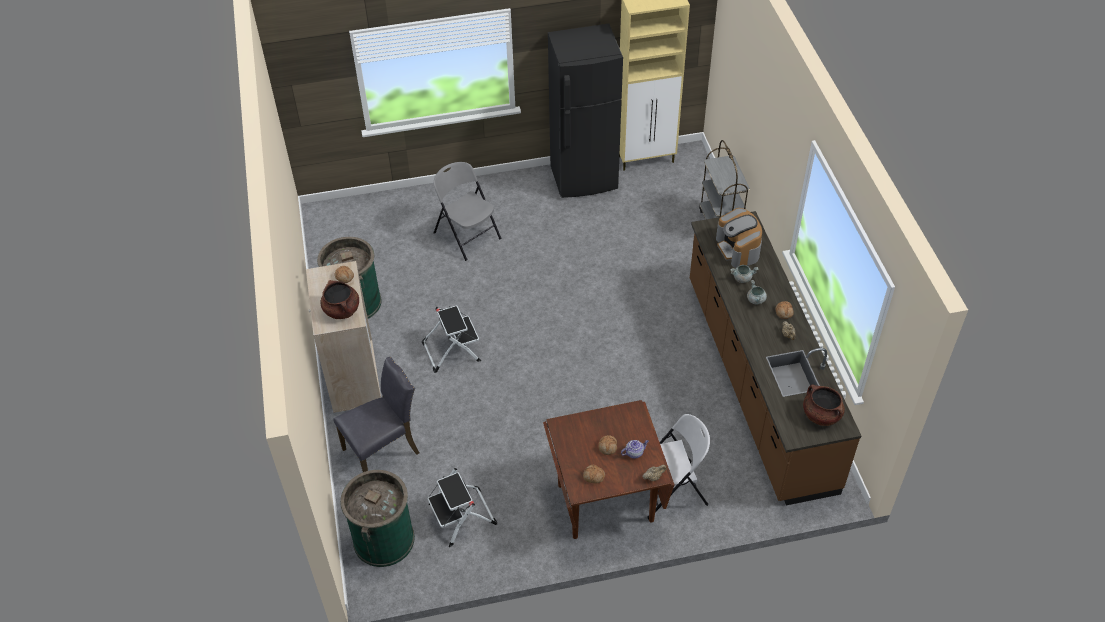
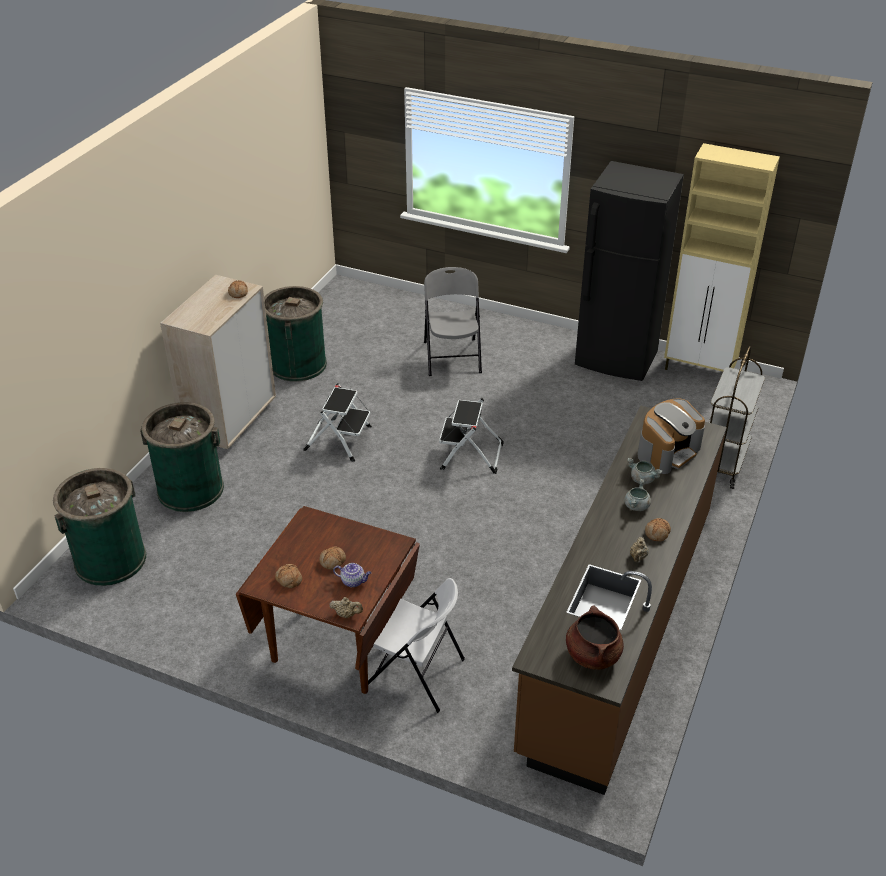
camera: 35 degrees right, 10 degrees down
brown cooking pot [321,280,359,319] -> none
grey chair [333,357,420,472] -> green trash can [140,402,224,512]
step ladder [428,468,497,547] -> step ladder moved to [439,398,504,474]
coffee machine [716,208,762,268] -> coffee machine turned 150 degrees counterclockwise [638,398,705,474]

